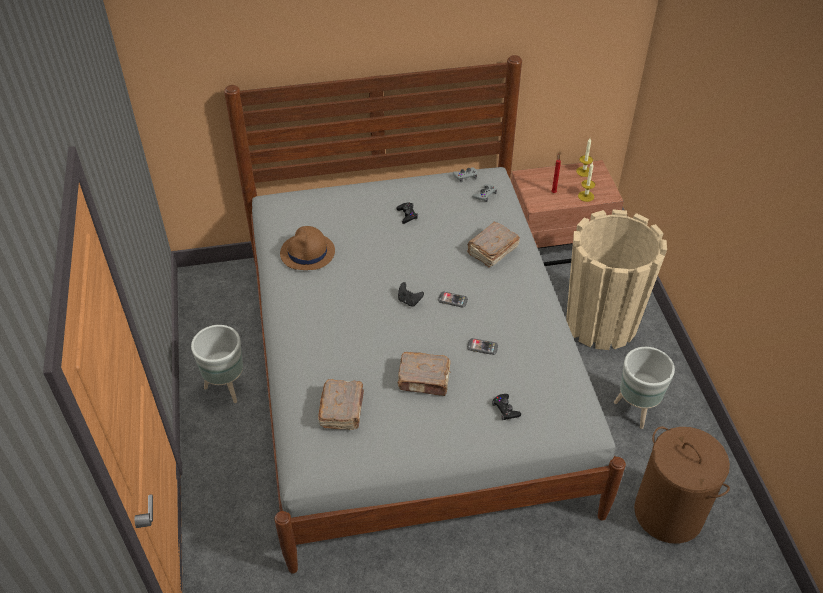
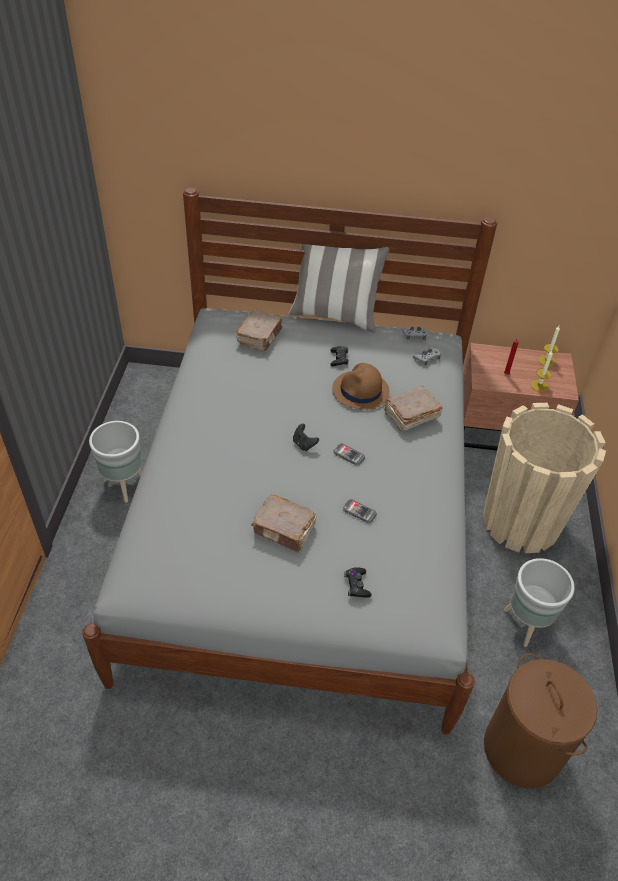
camera: 15 degrees right, 0 degrees up
brown hat [280,226,335,270] -> brown hat moved to [332,363,390,410]
brown book [318,379,364,430] -> brown book moved to [236,309,282,351]
none -> pillow [288,244,390,333]

